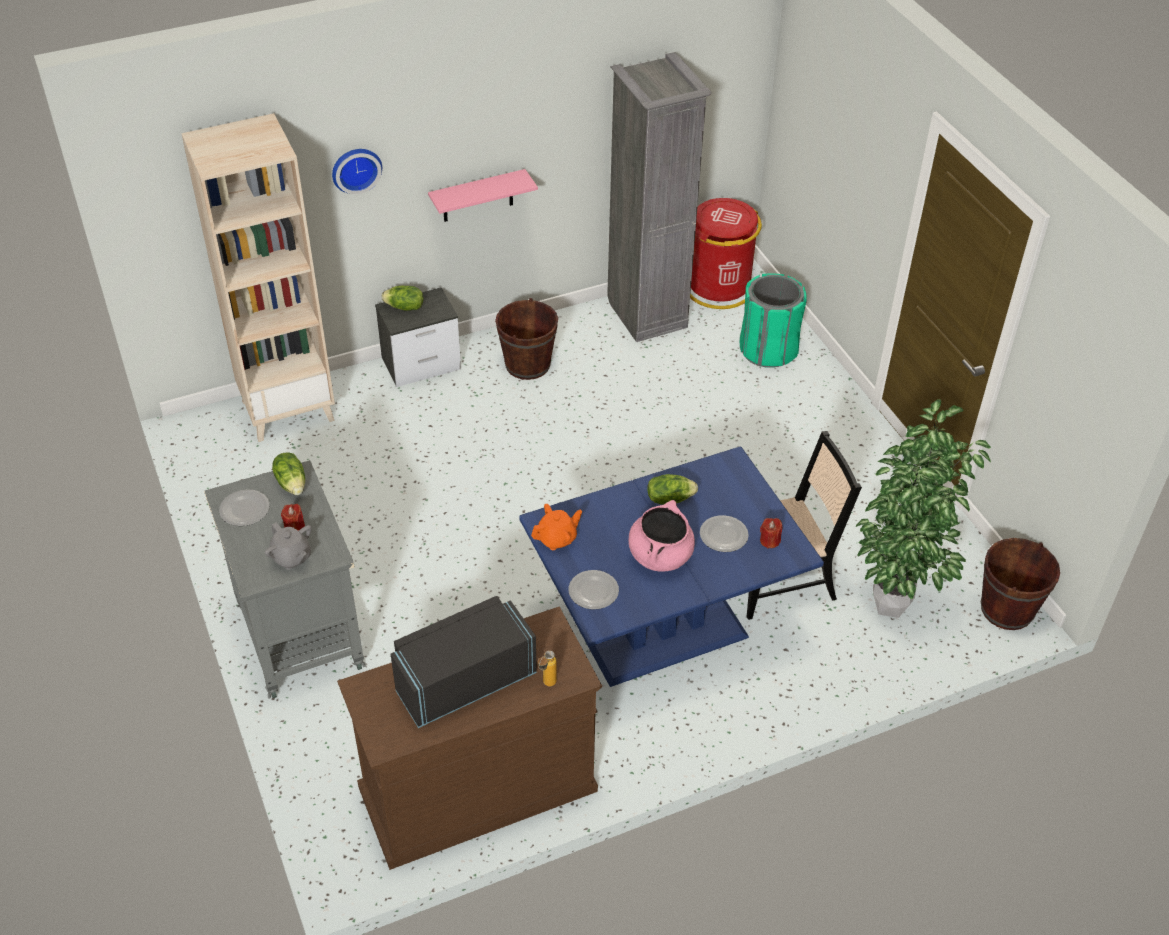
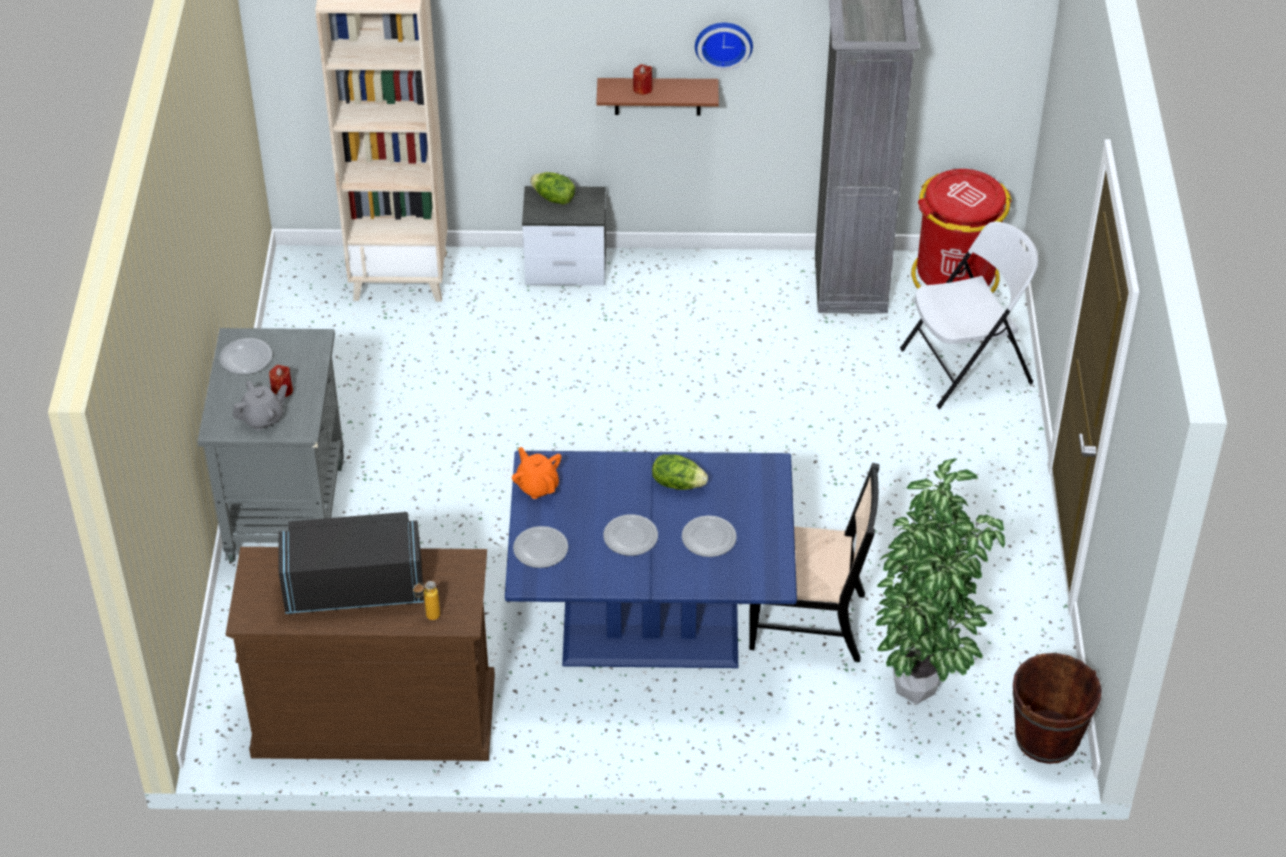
camera: 25 degrees right, 0 degrees up
grey teapot [265,522,312,570] -> grey teapot turned 105 degrees counterclockwise [233,381,287,431]
lettuce [272,453,305,495] -> none
wall clock [332,149,382,194] -> wall clock moved to [695,23,753,71]
pink shelf [428,169,538,222] -> brown shelf [596,78,719,116]
brown bucket [495,298,558,380] -> none
orange teapot [531,504,582,550] -> orange teapot turned 120 degrees counterclockwise [512,447,561,499]
pink cooking pot [628,500,695,572] -> plate [603,514,658,556]
green trash can [740,274,807,368] -> white chair [900,222,1038,409]
red candle [760,518,782,549] -> red candle moved to [633,64,653,95]

